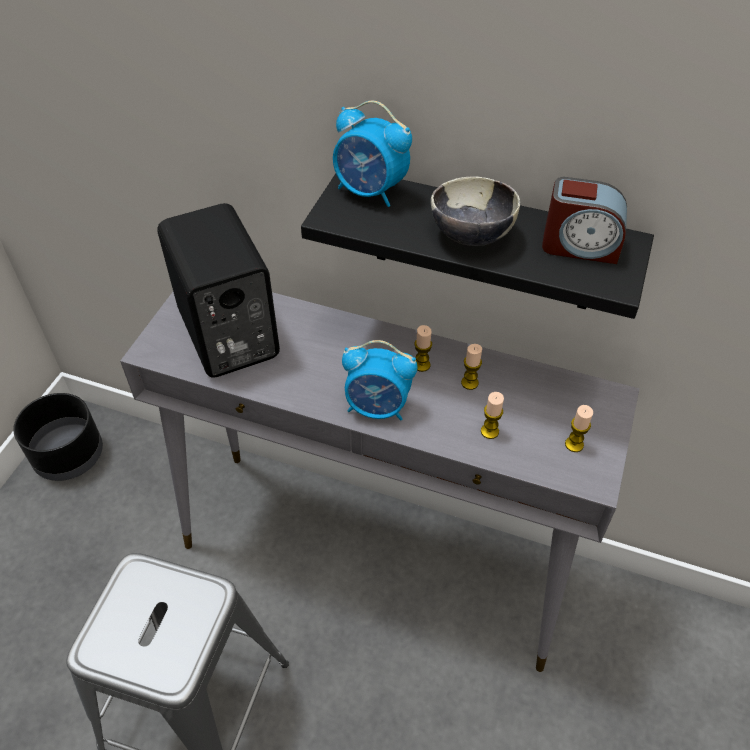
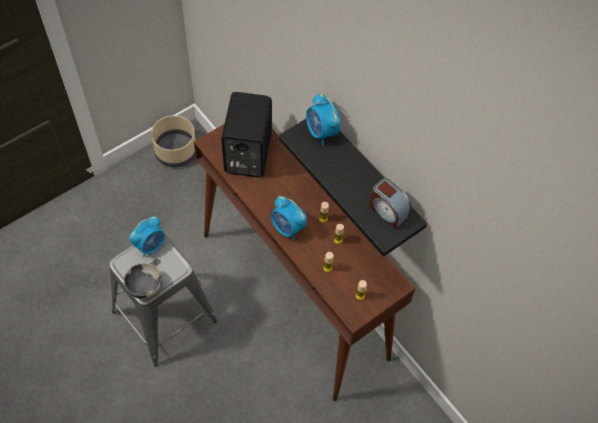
camera: 30 degrees right, 10 degrees up
black planter [13,393,103,481] -> beige planter [151,115,196,168]
grey console table [120,292,639,672] -> brown console table [194,124,416,401]
bowl [431,176,520,246] -> bowl moved to [124,263,162,299]
none -> alarm clock [129,216,165,258]

